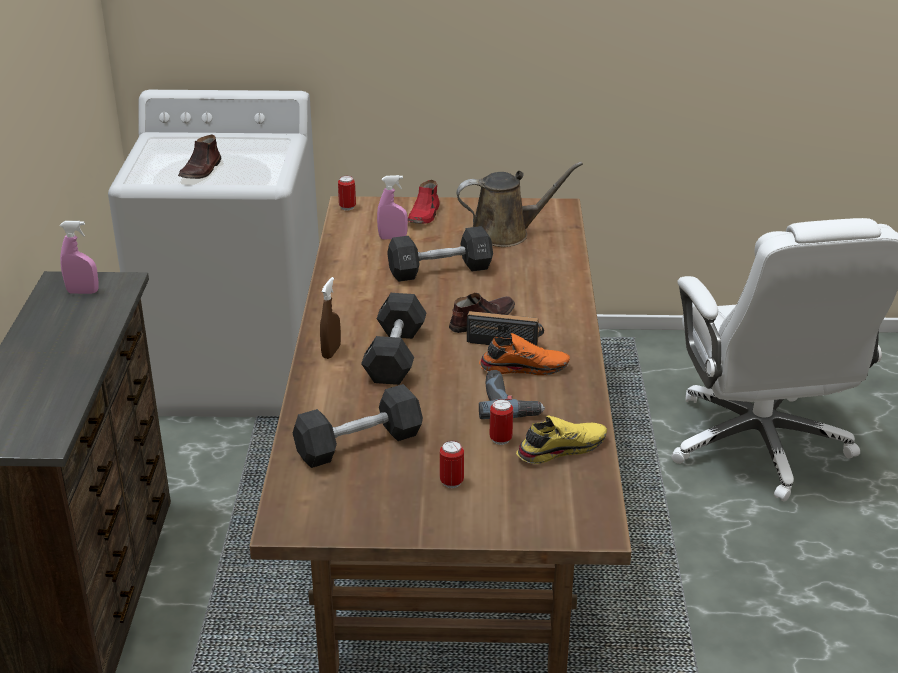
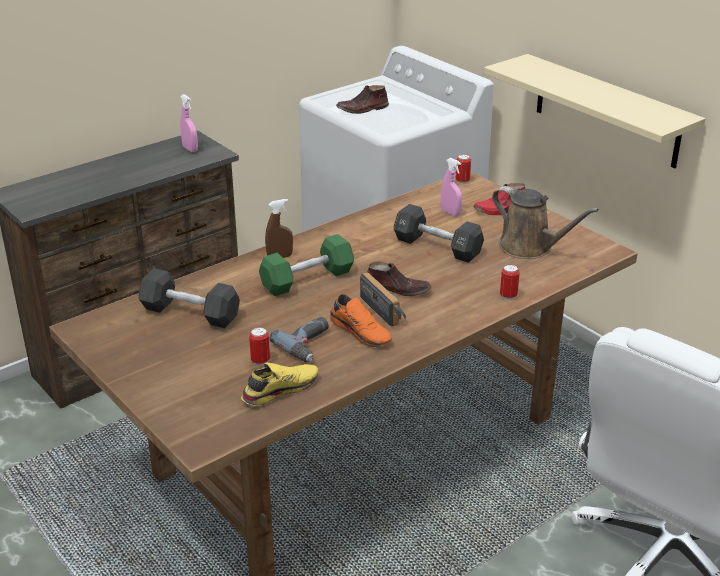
camera: 50 degrees right, 0 degrees up
black dumbbell [361,293,426,385] -> green dumbbell [259,234,354,296]
can [440,441,464,488] -> can moved to [500,264,520,300]
yellow shoe [516,415,607,464] -> yellow shoe turned 60 degrees counterclockwise [241,362,318,406]
none -> beige shelf [484,54,706,168]

